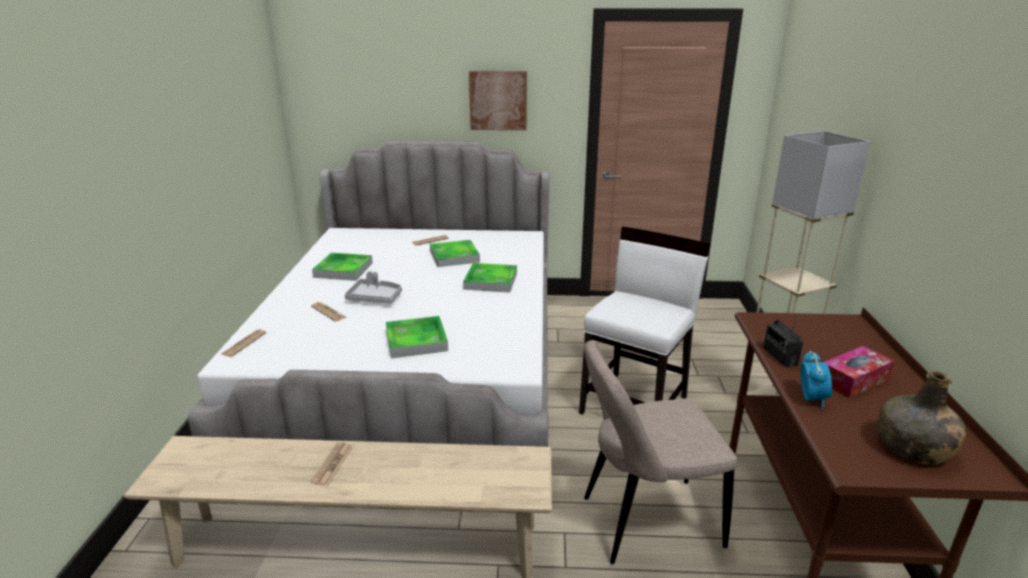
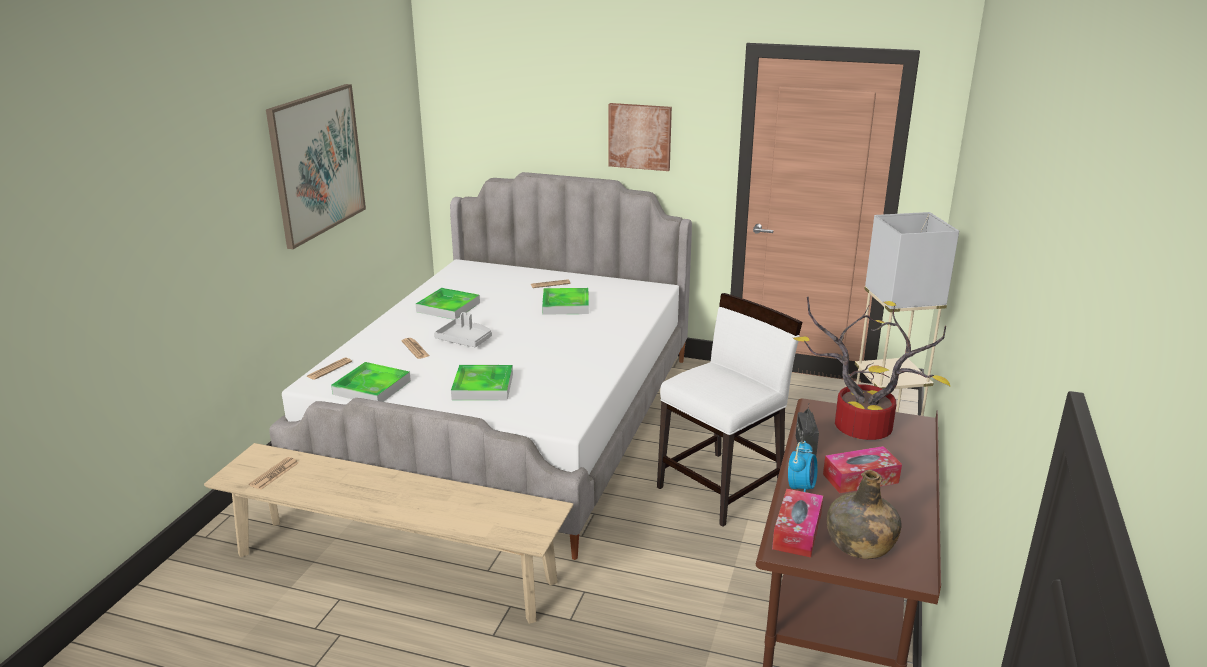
camera: 15 degrees right, 0 degrees up
newspaper [310,442,353,486] -> newspaper moved to [249,457,299,490]
tray [463,263,517,293] -> tray moved to [331,362,411,402]
beige chair [584,340,737,564] -> none
none -> picture [266,84,366,249]
none -> tissue box [772,489,823,558]
none -> potted plant [793,297,950,440]

